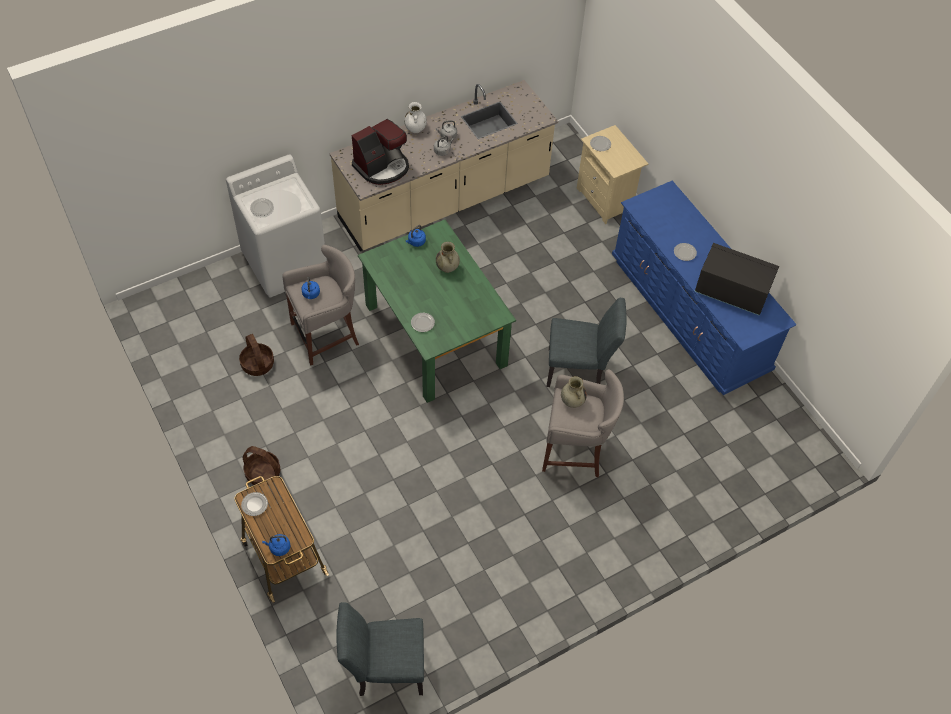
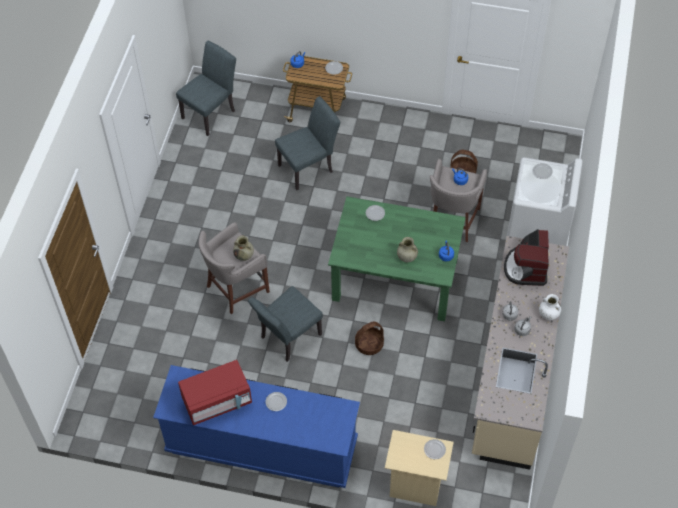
camera: 135 degrees right, 0 degrees up
basket [243,446,280,485] -> basket moved to [355,321,384,355]
black microwave [694,243,779,315] -> red microwave [178,360,252,425]
none -> grey chair [275,96,340,190]

